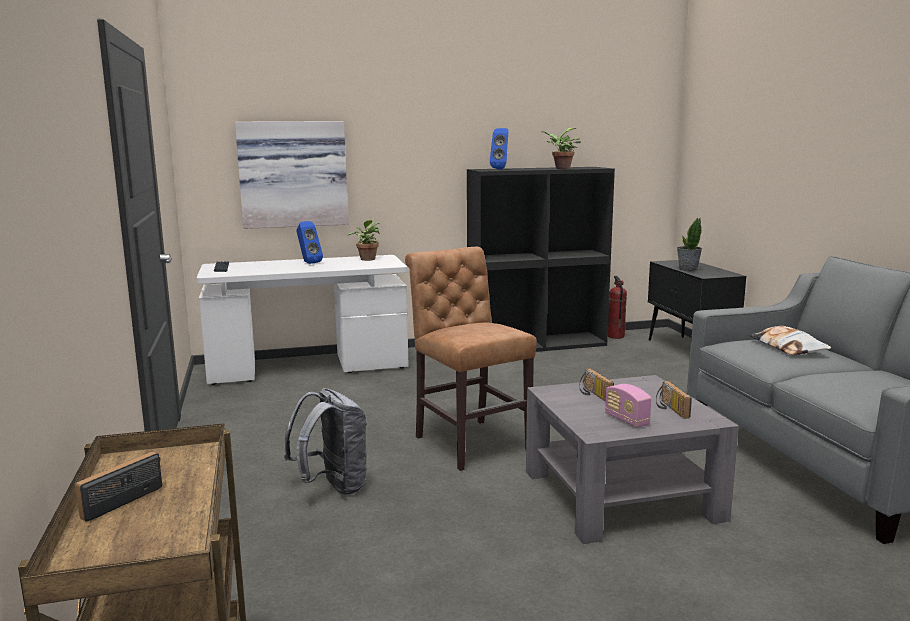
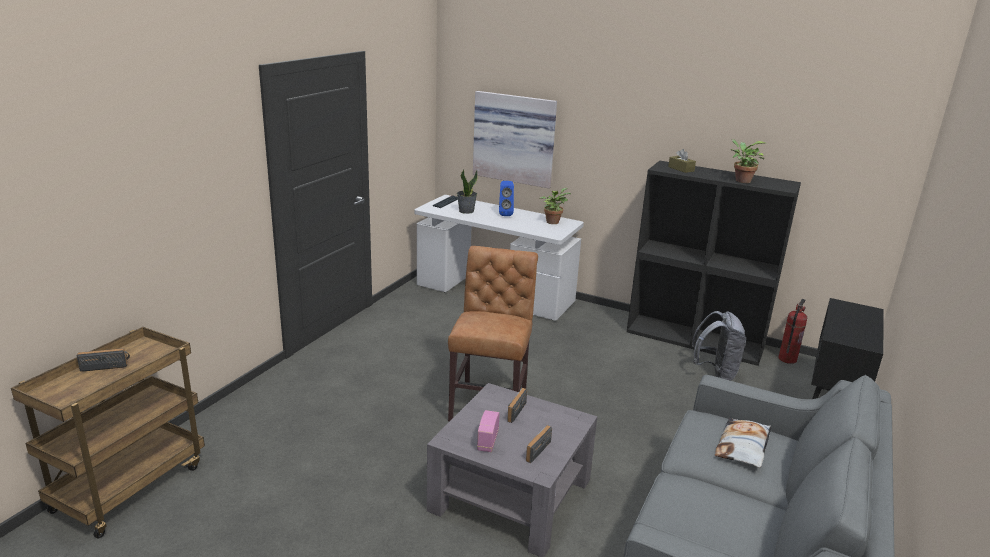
camera: 40 degrees right, 10 degrees up
grey backpack [284,388,368,495] -> grey backpack moved to [692,311,746,380]
blue speaker [490,128,508,170] -> brown tissue box [668,149,696,173]
potted plant [677,217,702,271] -> potted plant moved to [457,169,478,214]

